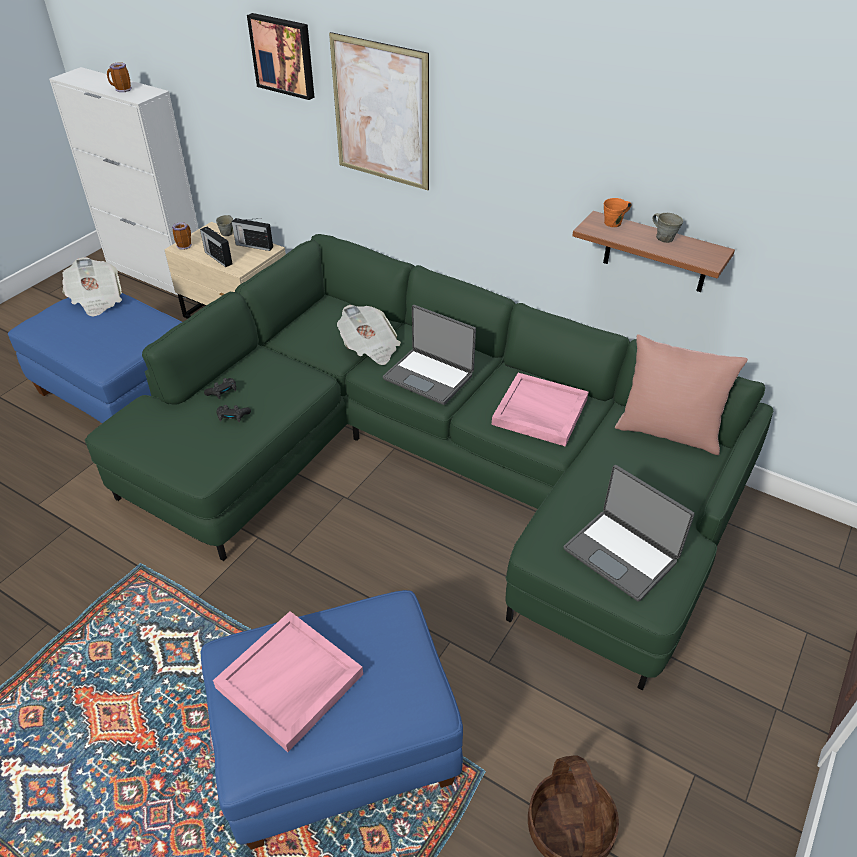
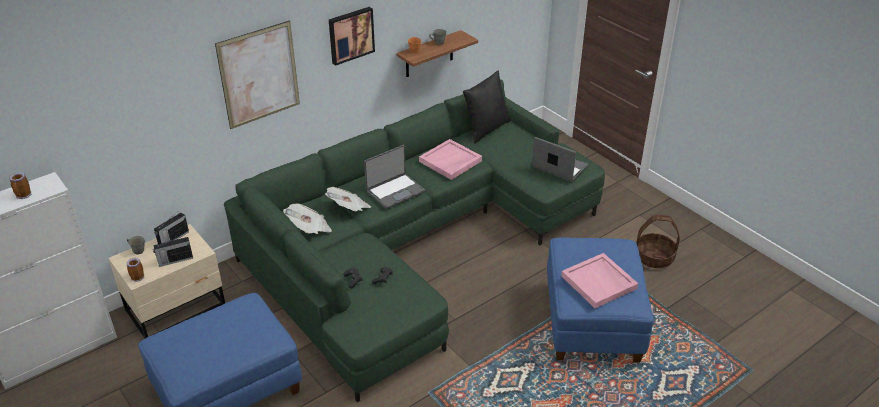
camera: 70 degrees left, 5 degrees down
newspaper [62,257,122,317] -> newspaper moved to [283,204,332,234]
picture [247,13,314,100] -> picture moved to [329,7,375,66]
laptop [563,465,694,602] -> laptop turned 120 degrees counterclockwise [532,137,588,182]
pink pillow [615,334,748,455] -> black pillow [463,70,511,143]

